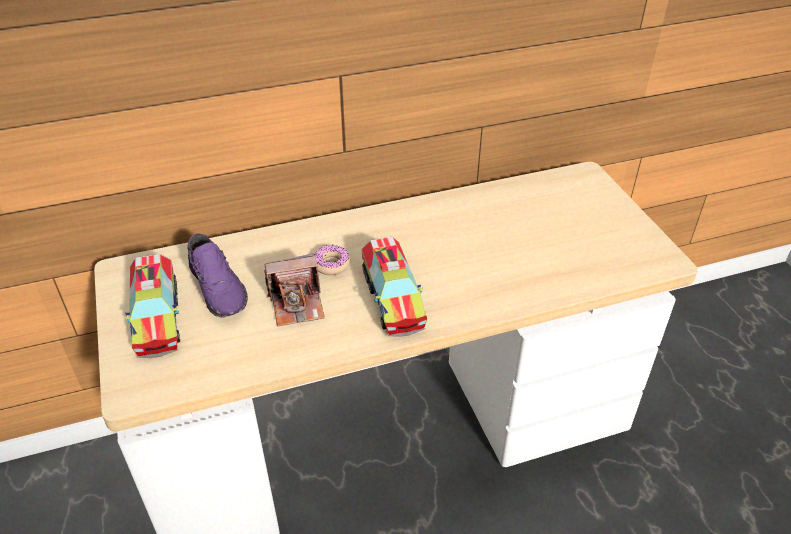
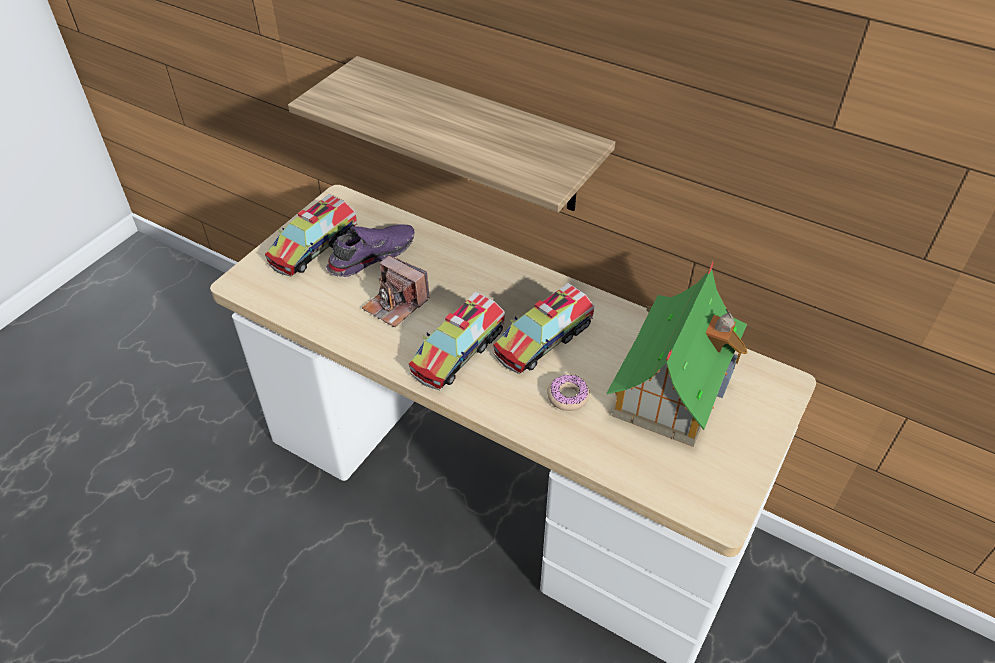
camera: 50 degrees right, 5 degrees up
purple shoe [187,233,248,318] -> purple shoe turned 150 degrees counterclockwise [326,224,414,277]
donut [314,245,350,275] -> donut moved to [547,375,590,411]
none -> shelf [288,56,615,212]
none -> toy truck [493,283,594,374]
none -> toy house [607,261,747,447]

